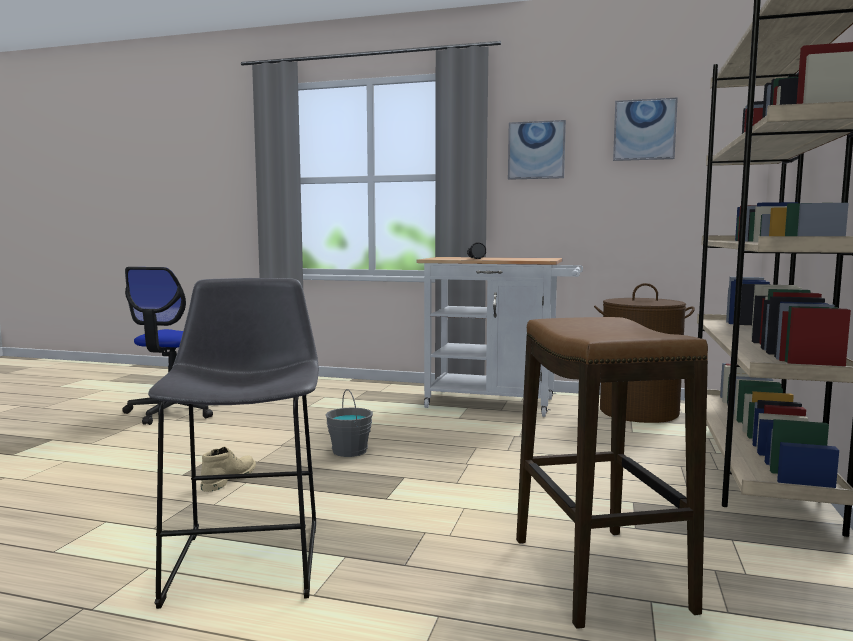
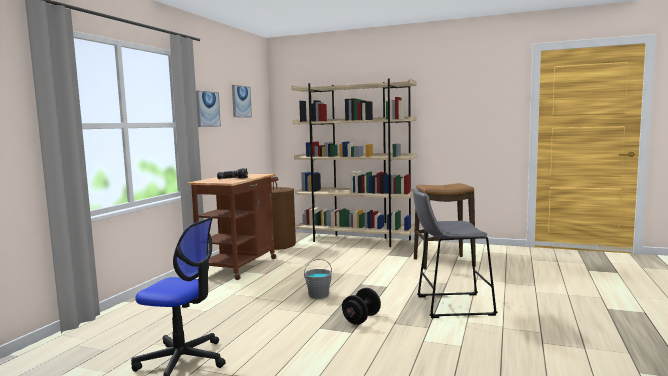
camera: 85 degrees left, 0 degrees up
beige boot [201,446,256,492] -> black dumbbell [342,288,381,325]
white cart [417,257,583,417] -> brown cart [188,174,279,280]

